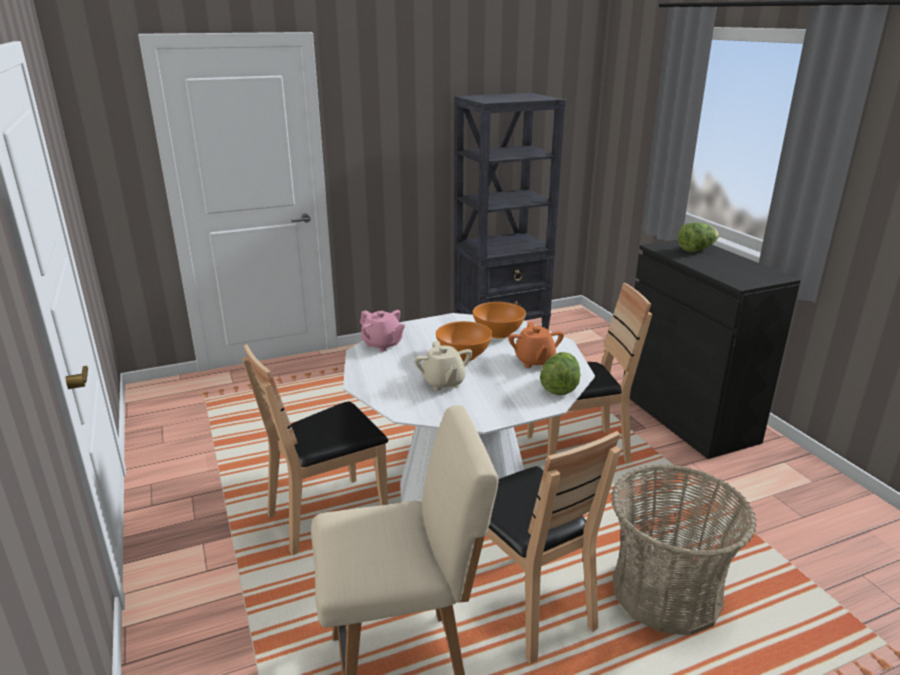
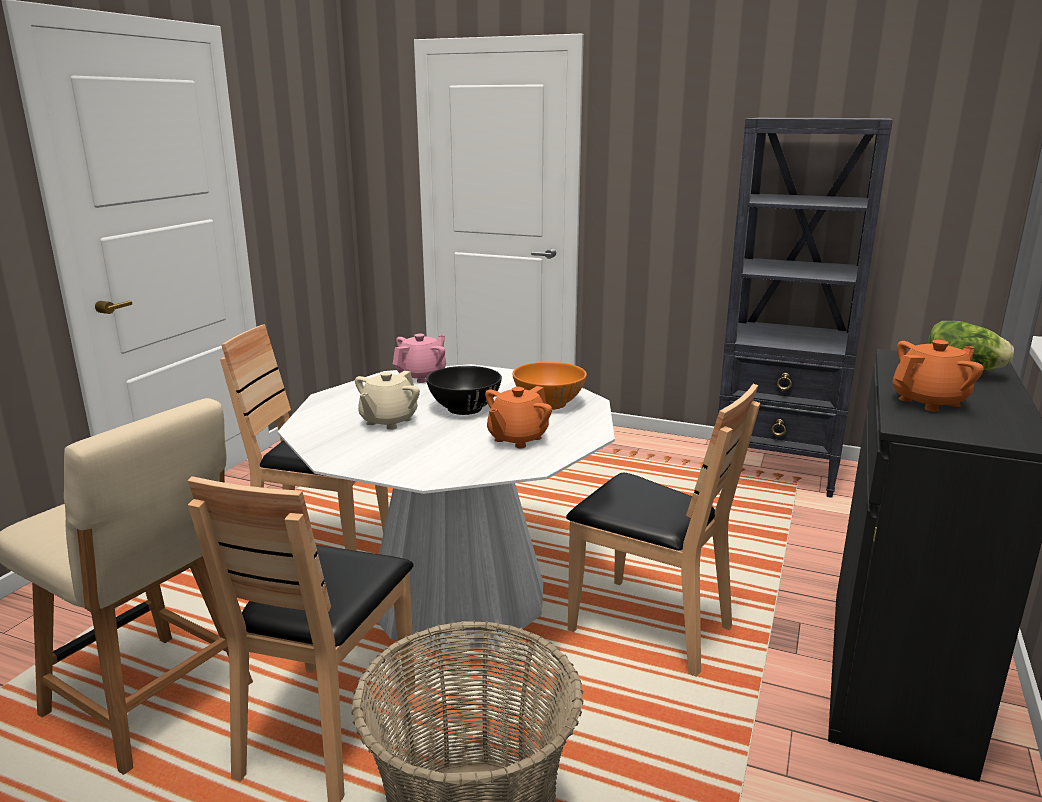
camera: 45 degrees right, 5 degrees down
pink teapot [360,310,405,352] -> pink teapot turned 135 degrees counterclockwise [393,334,446,383]
orange bowl [436,321,493,361] -> black bowl [426,366,502,415]
lettuce [540,352,581,395] -> none
none -> orange teapot [892,340,984,412]

